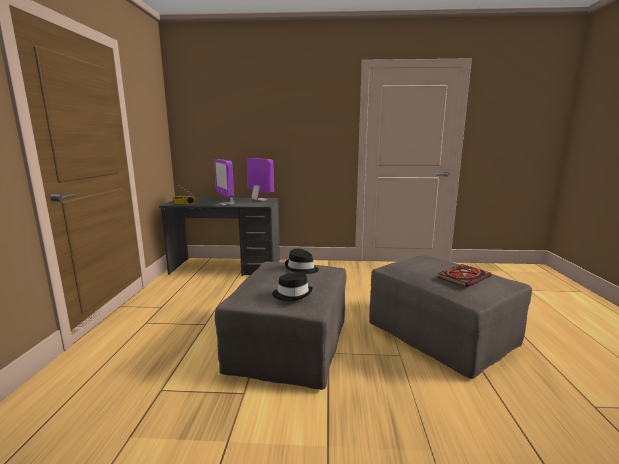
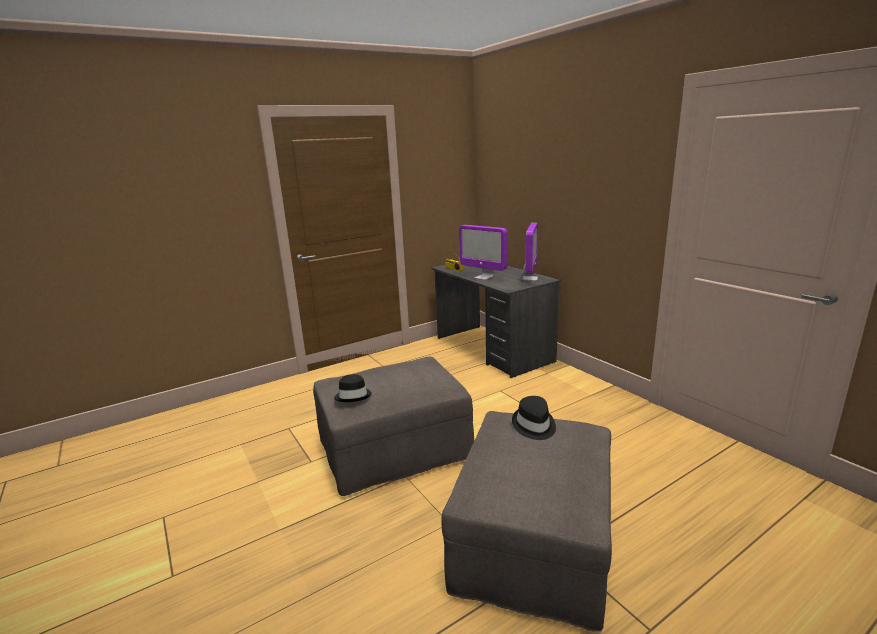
camera: 55 degrees right, 5 degrees up
monitor [214,159,235,205] -> monitor turned 75 degrees counterclockwise [459,225,508,280]
black hat [285,249,319,274] -> black hat moved to [512,396,556,440]
book [437,264,492,287] -> none

